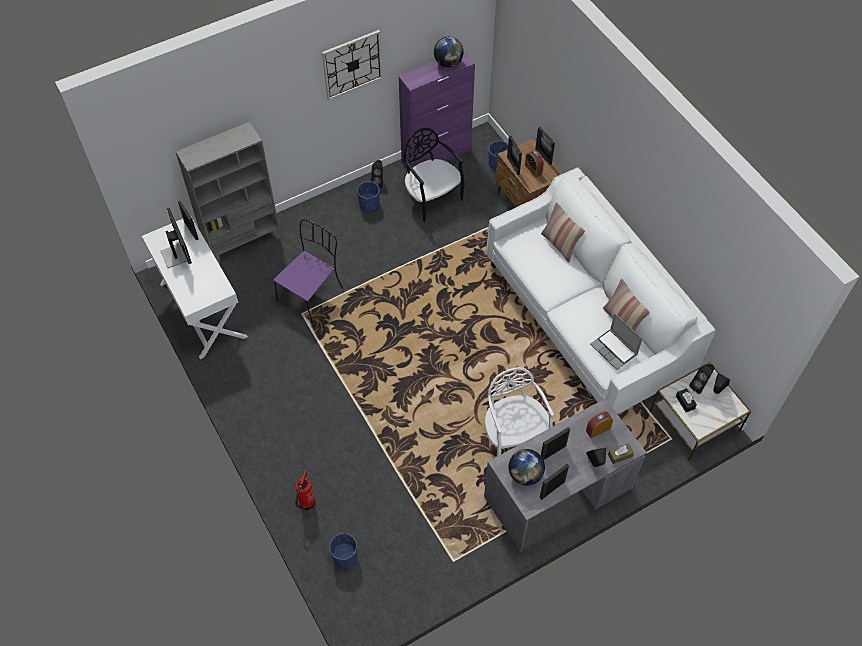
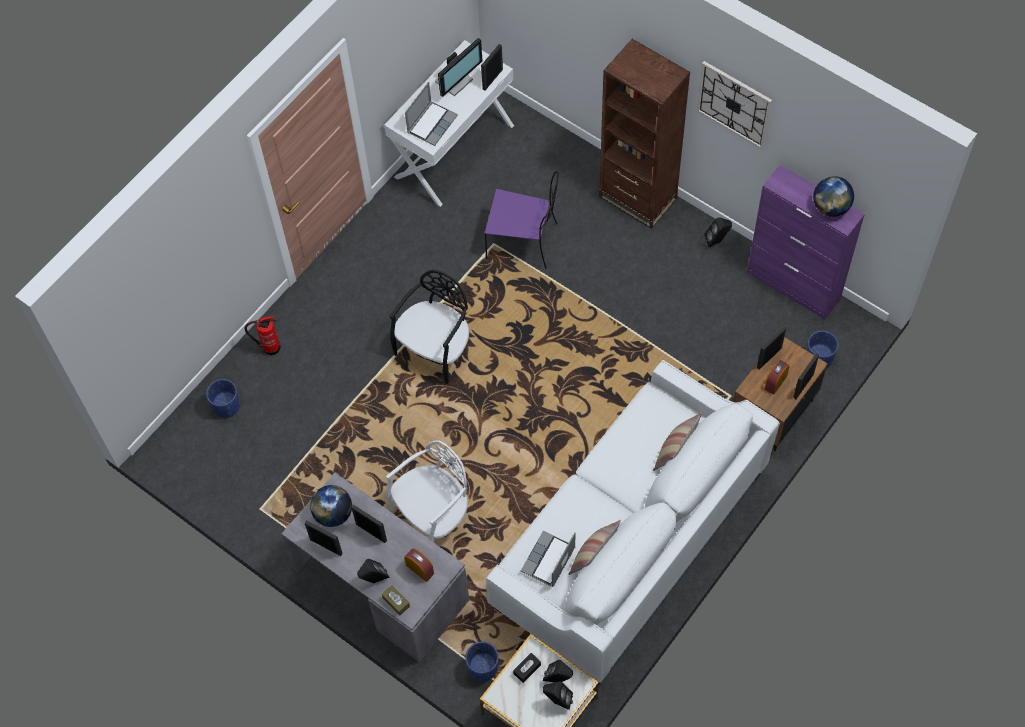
camera: 70 degrees right, 5 degrees up
grey bookcase [175,121,280,265] -> none
blue planter [357,181,380,212] -> blue planter moved to [465,642,499,682]
black chair [404,128,465,222] -> black chair moved to [390,270,469,384]
none -> laptop [405,82,458,146]
none -> brown bookcase [599,39,690,229]

